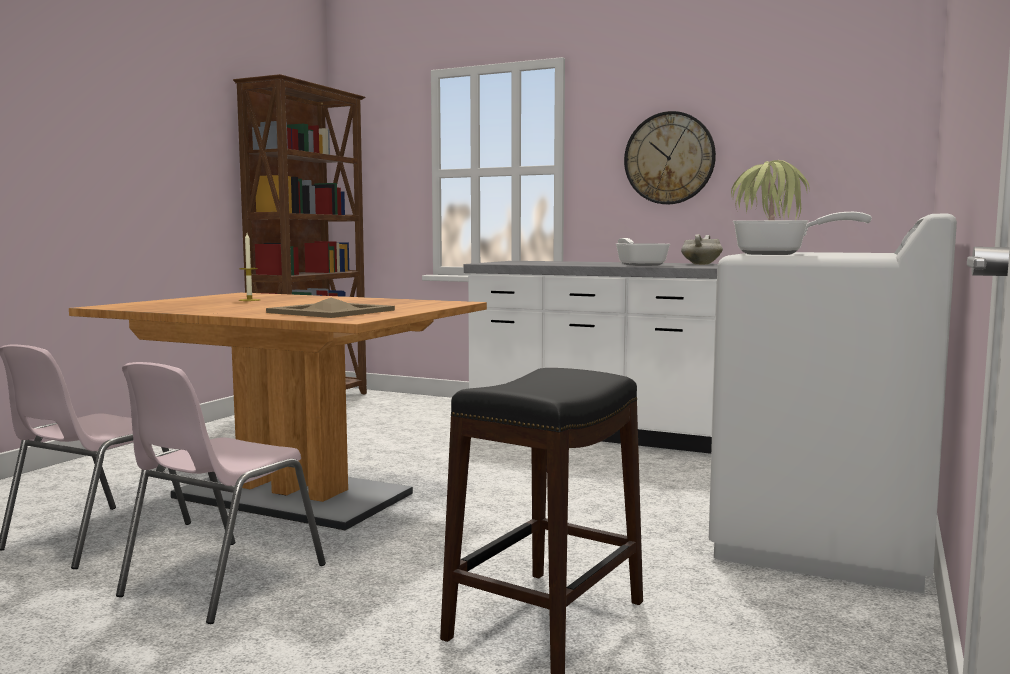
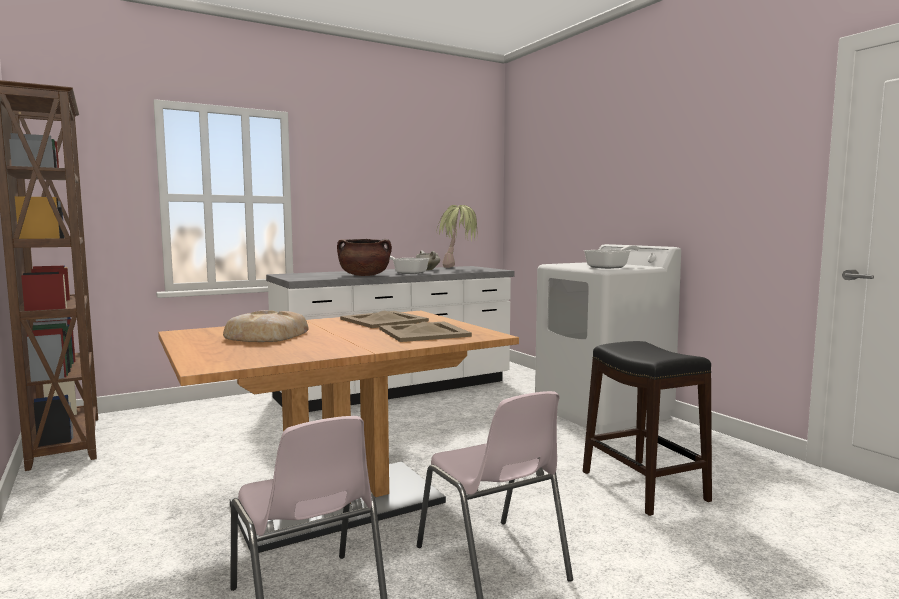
camera: 55 degrees left, 0 degrees up
candle [239,233,260,301] -> bread [223,310,309,342]
wall clock [624,111,716,204] -> none
none -> brown cooking pot [337,239,392,276]
none -> beige tray [340,311,429,328]

